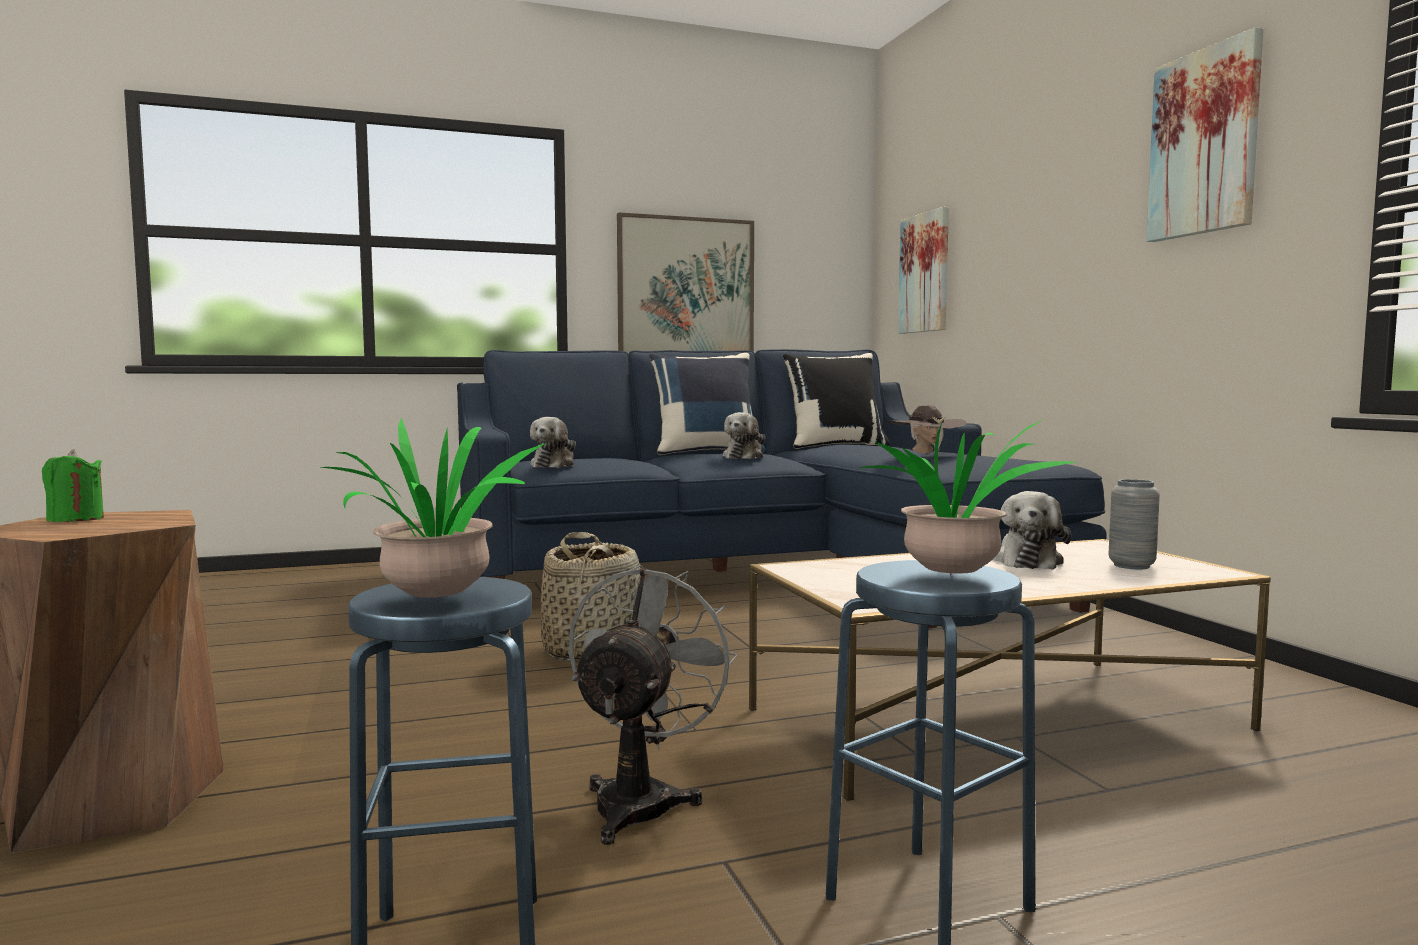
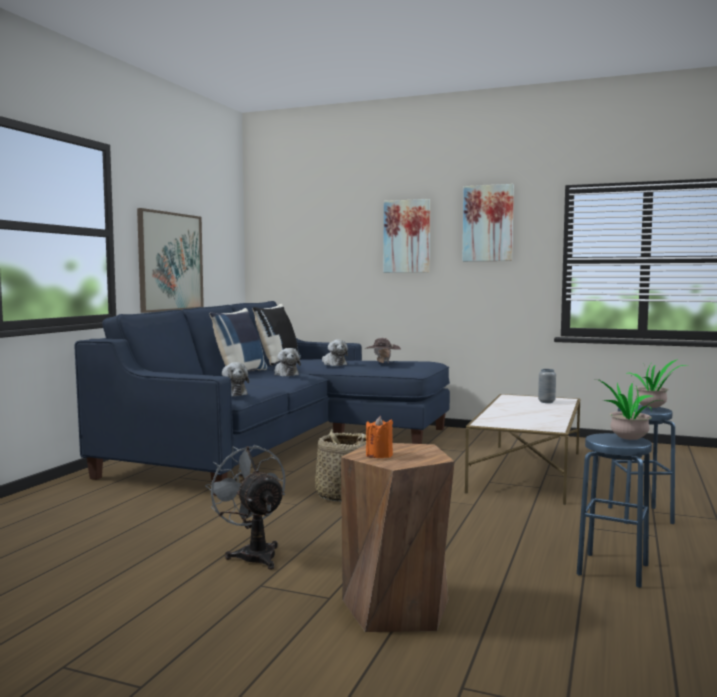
camera: 50 degrees left, 0 degrees up
green candle [42,449,104,522] -> orange candle [366,416,393,458]
grey fan [568,565,738,845] -> grey fan moved to [205,445,286,570]
picture [898,207,949,334] -> picture moved to [383,199,430,273]
plush toy [992,491,1071,570] -> plush toy moved to [322,340,348,366]

